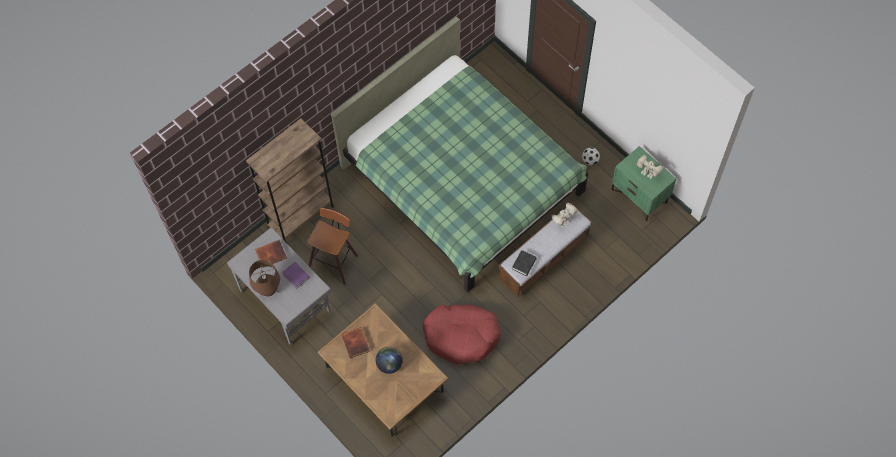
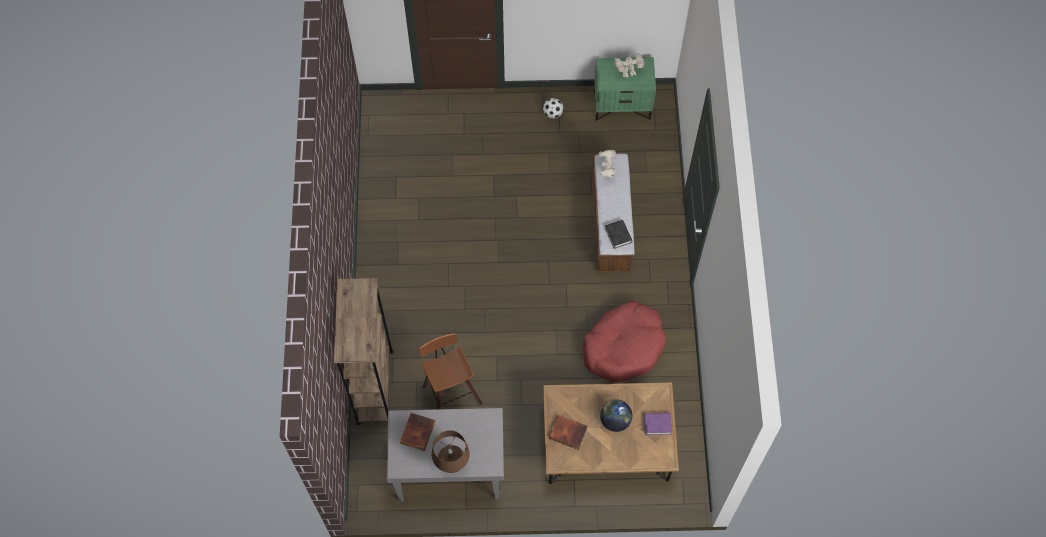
camera: 50 degrees left, 0 degrees up
purple book [282,262,310,289] -> purple book moved to [644,413,672,435]
green bed [331,16,588,292] -> none

